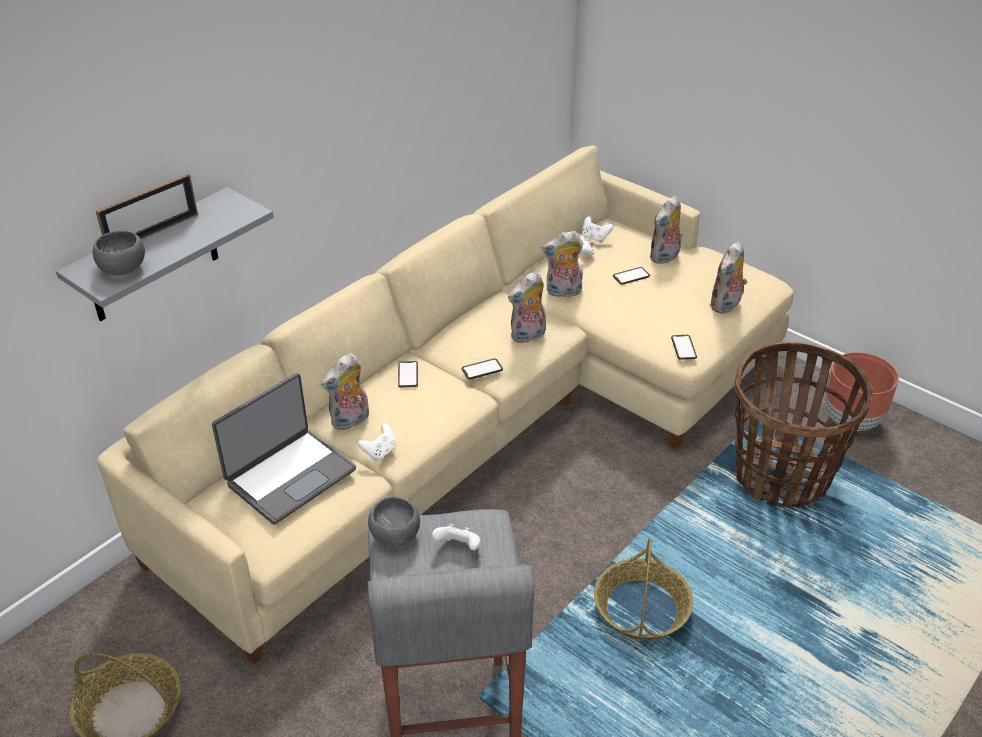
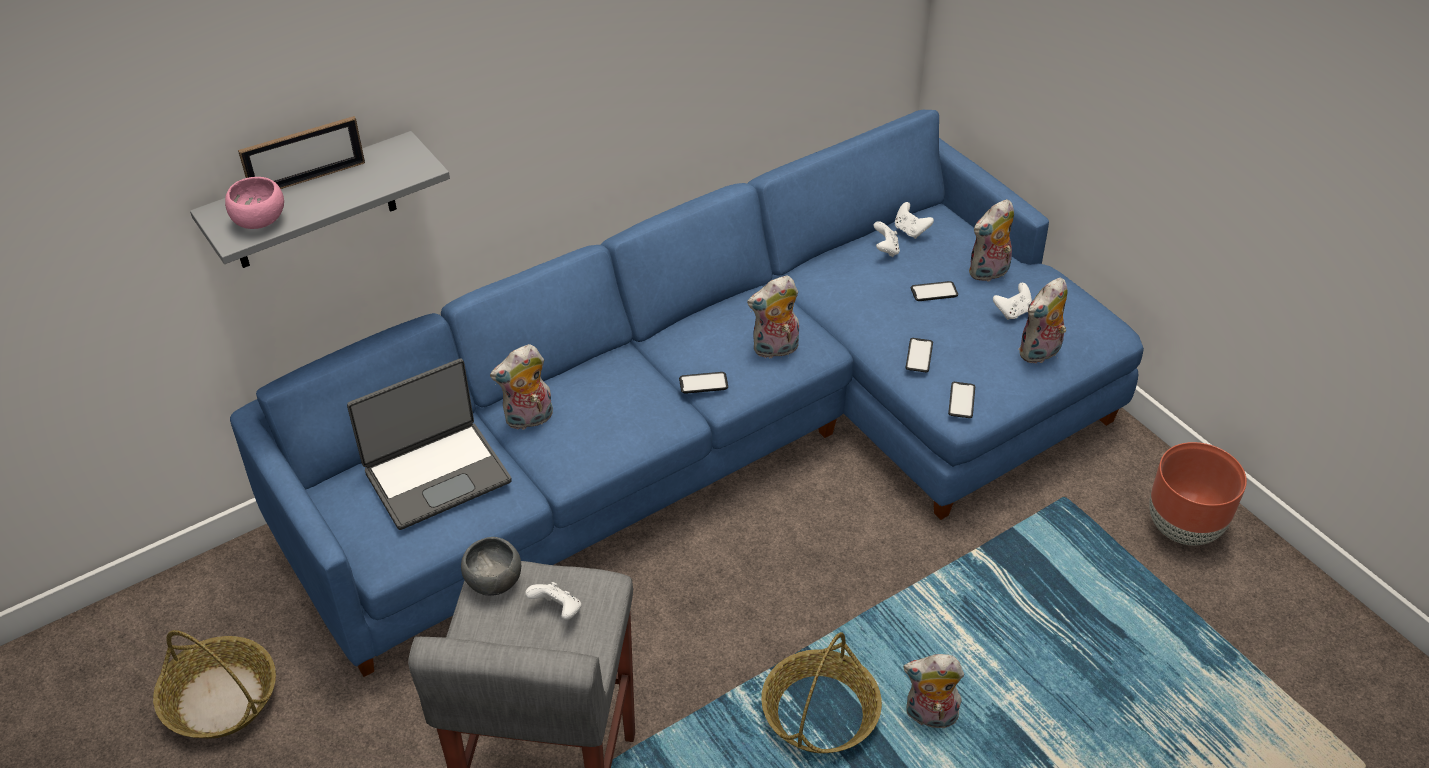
camera: 15 degrees right, 5 degrees up
grey bowl [93,230,145,275] -> pink bowl [225,177,284,229]
beige sofa [97,145,794,664] -> blue sofa [230,110,1144,677]
white game controller [358,424,396,461] -> white game controller moved to [993,282,1032,320]
phone [398,361,418,387] -> phone moved to [905,338,933,372]
plush toy [542,231,583,297] -> plush toy moved to [903,654,964,728]
basket [734,341,874,508] -> none

